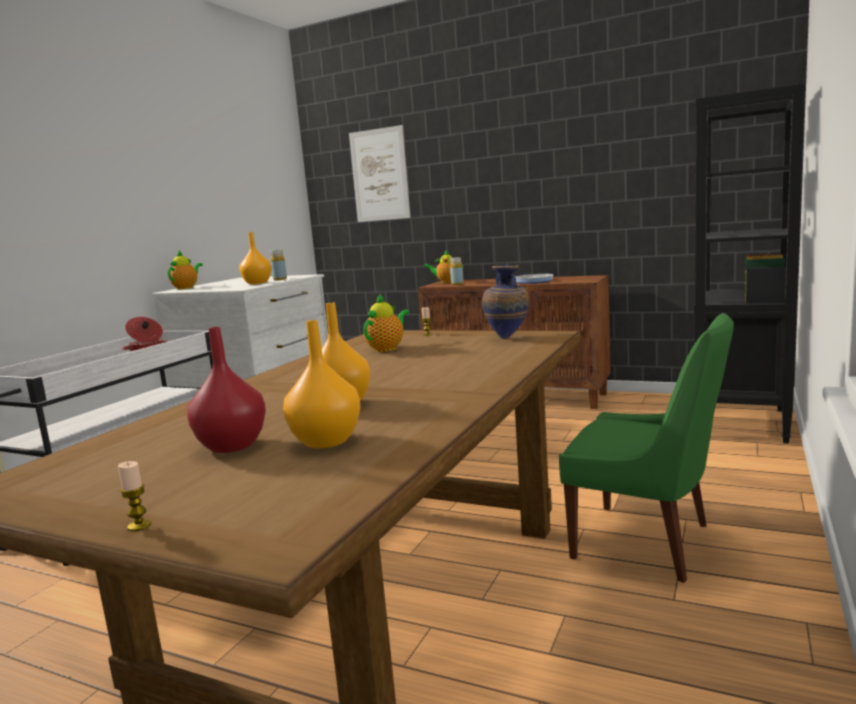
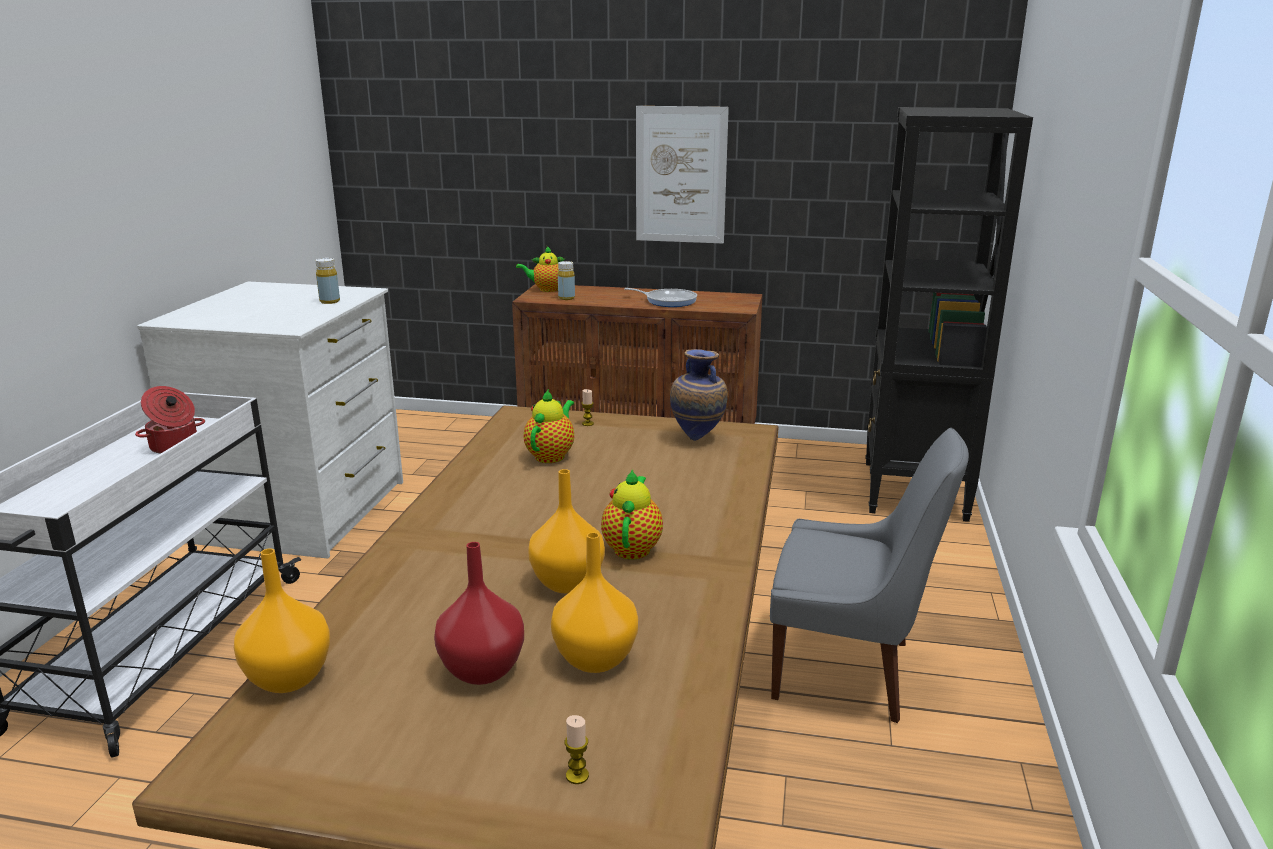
camera: 15 degrees left, 10 degrees up
candle [118,461,151,531] -> candle moved to [564,715,589,784]
teapot [168,250,203,290] -> teapot moved to [601,469,663,560]
orange vase [239,232,271,284] -> orange vase moved to [234,548,330,693]
picture [349,125,411,222] -> picture moved to [636,106,729,244]
green chair [559,313,734,583] -> grey chair [770,428,969,723]

